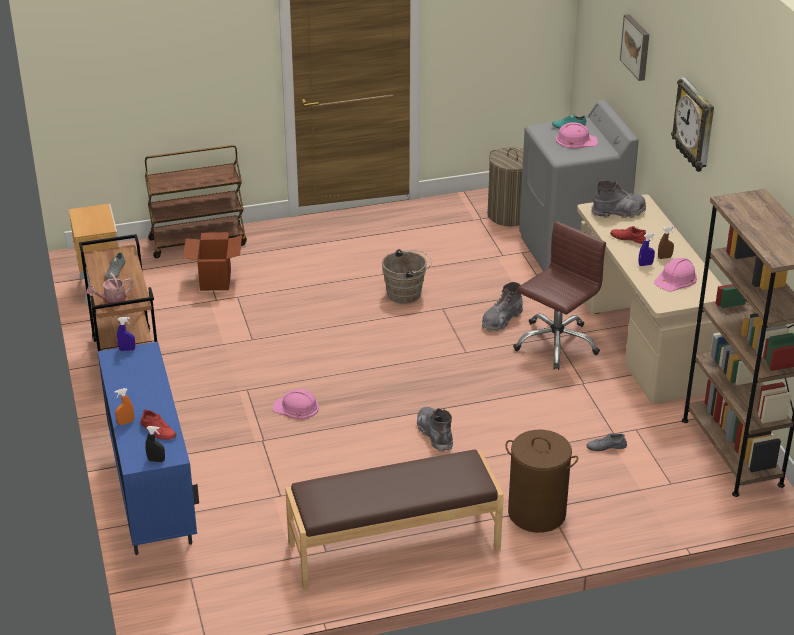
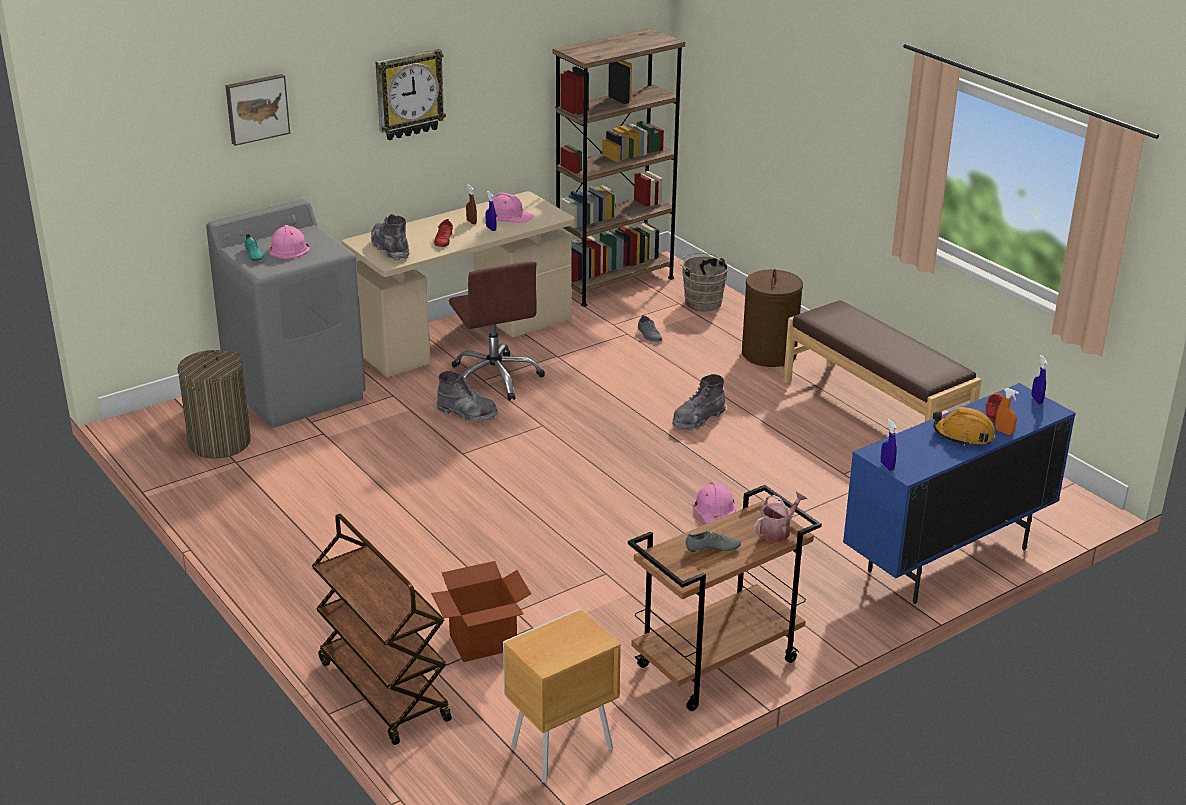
camera: 110 degrees left, 5 degrees down
watering can [87,273,133,304] -> watering can turned 75 degrees counterclockwise [754,491,807,542]
black spray bottle [145,426,165,462] -> blue spray bottle [1032,355,1048,404]
brown bucket [382,249,432,304] -> brown bucket moved to [679,253,728,312]
brown office chair [513,221,606,370] -> brown office chair turned 135 degrees counterclockwise [449,261,545,401]
none -> orange hard hat [933,407,995,446]

